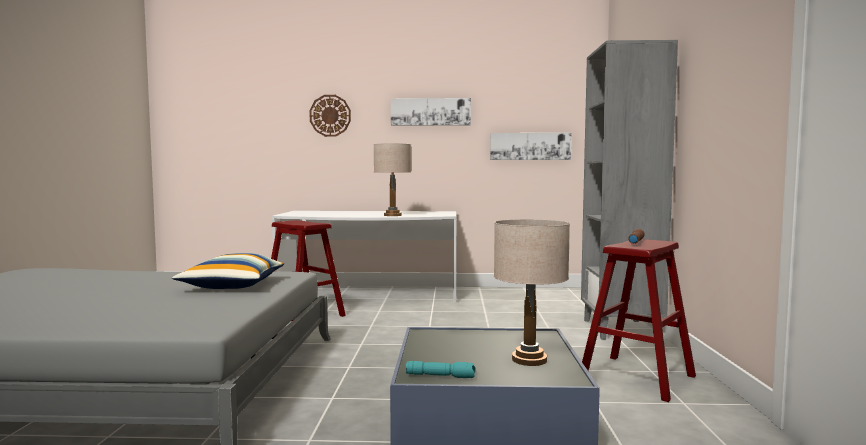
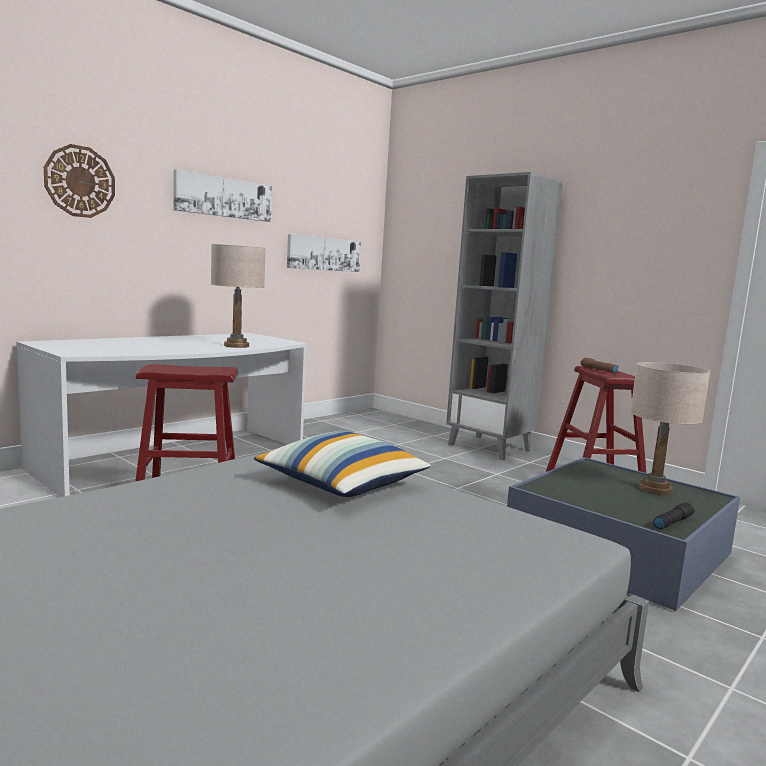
camera: 50 degrees left, 5 degrees up
turquoise flashlight [406,361,475,378] -> black flashlight [653,503,694,529]

